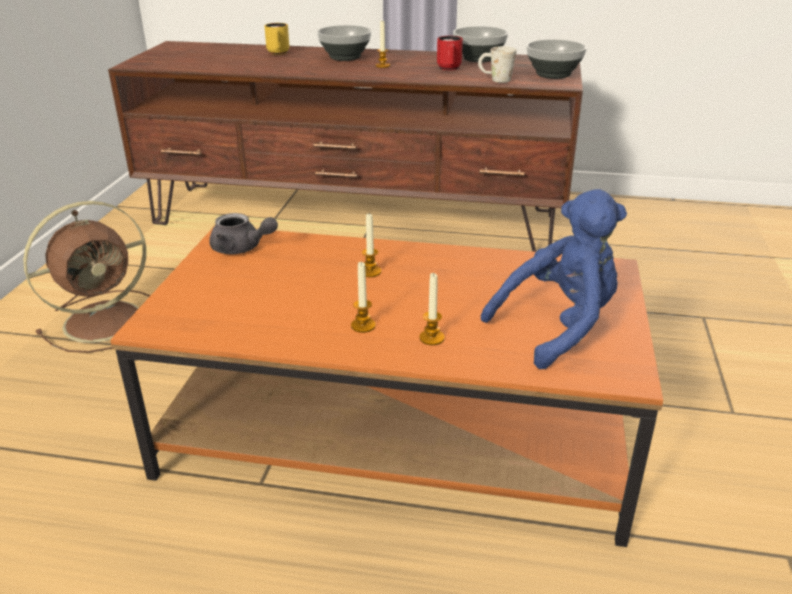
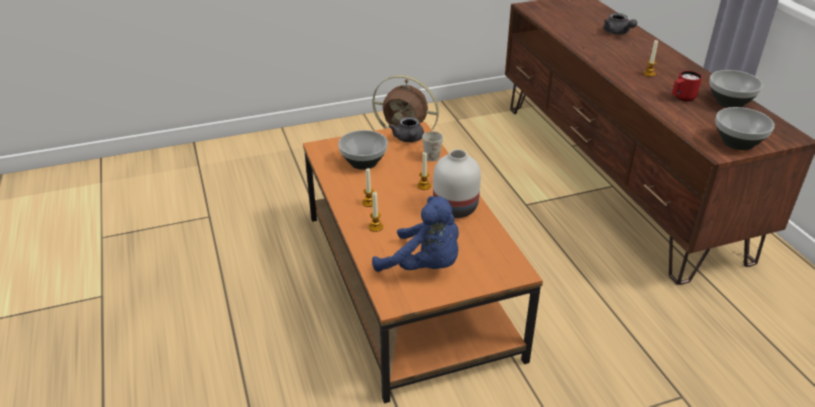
camera: 60 degrees right, 5 degrees up
yellow mug [264,23,289,55] -> grey teapot [603,13,637,35]
bowl [317,25,371,61] -> bowl moved to [338,130,388,170]
white mug [478,46,517,83] -> white mug moved to [422,131,443,161]
none -> white vase [433,149,481,218]

